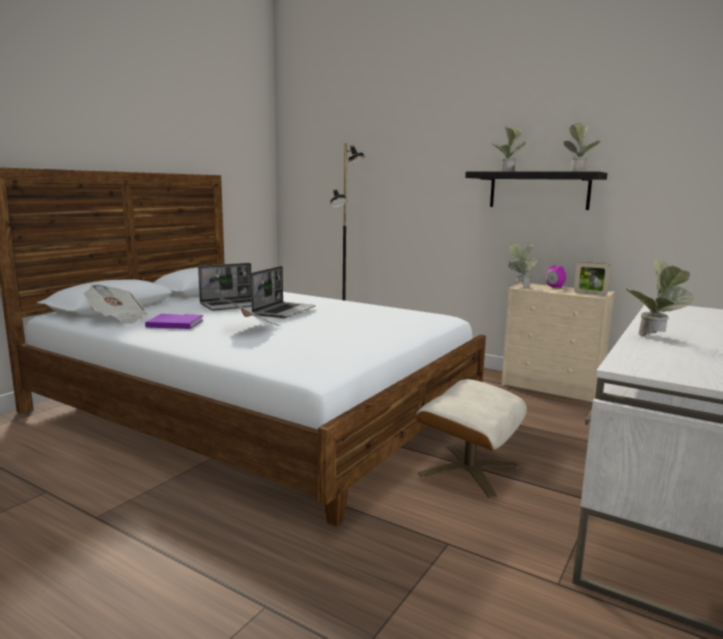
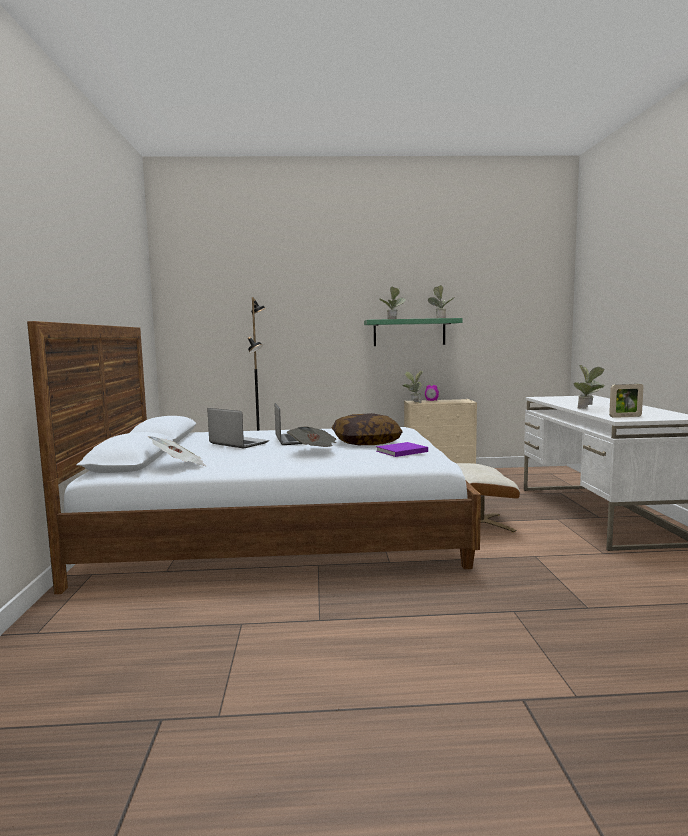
camera: 35 degrees left, 5 degrees down
purple book [145,314,203,329] -> purple book moved to [376,442,428,457]
laptop [198,263,252,311] -> laptop turned 75 degrees counterclockwise [207,408,269,448]
black shelf [465,171,608,210] -> green shelf [364,318,463,346]
picture frame [574,262,611,296] -> picture frame moved to [609,384,643,418]
none -> pillow [331,413,402,445]

